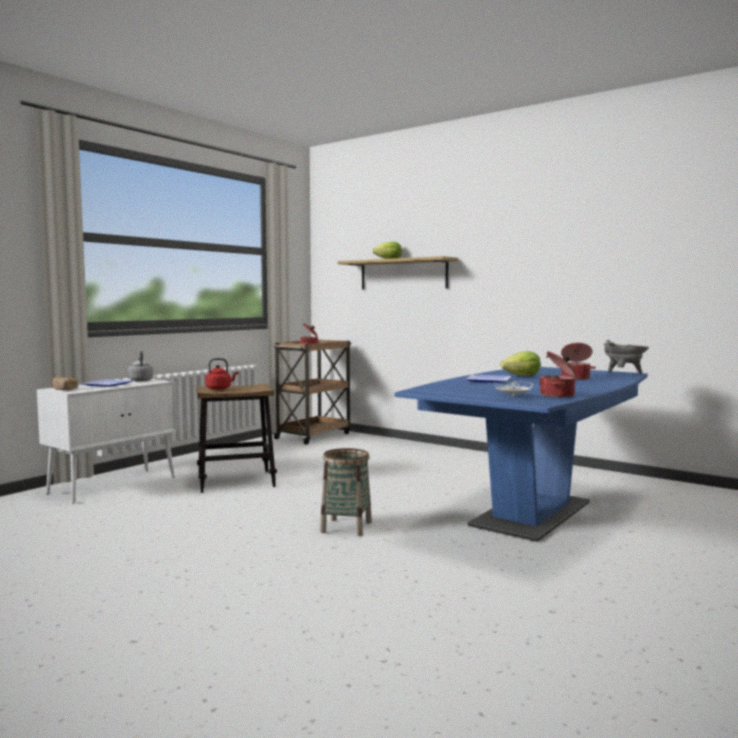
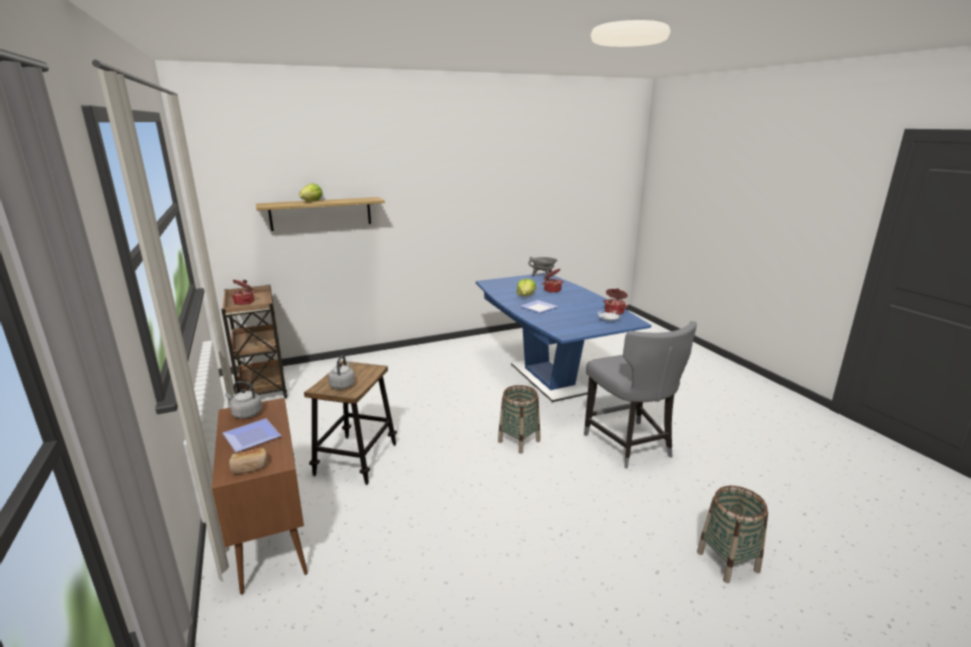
camera: 60 degrees left, 15 degrees up
white cabinet [37,379,177,504] -> brown cabinet [212,398,308,594]
red kettle [205,358,238,390] -> grey kettle [328,355,355,389]
none -> grey chair [584,321,697,469]
none -> basket [697,486,768,583]

